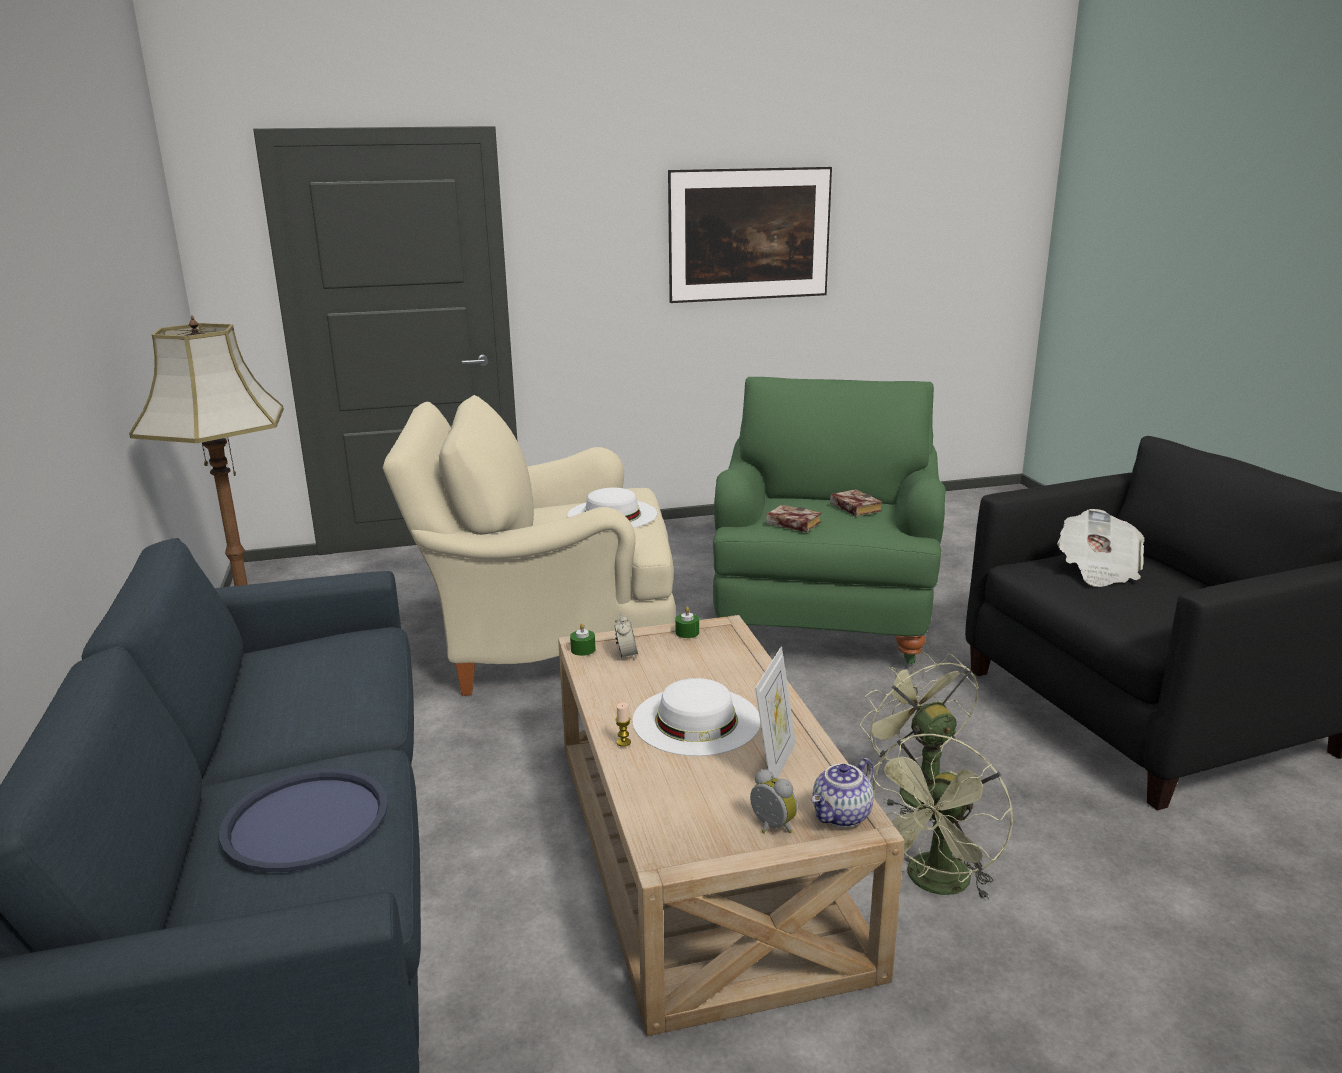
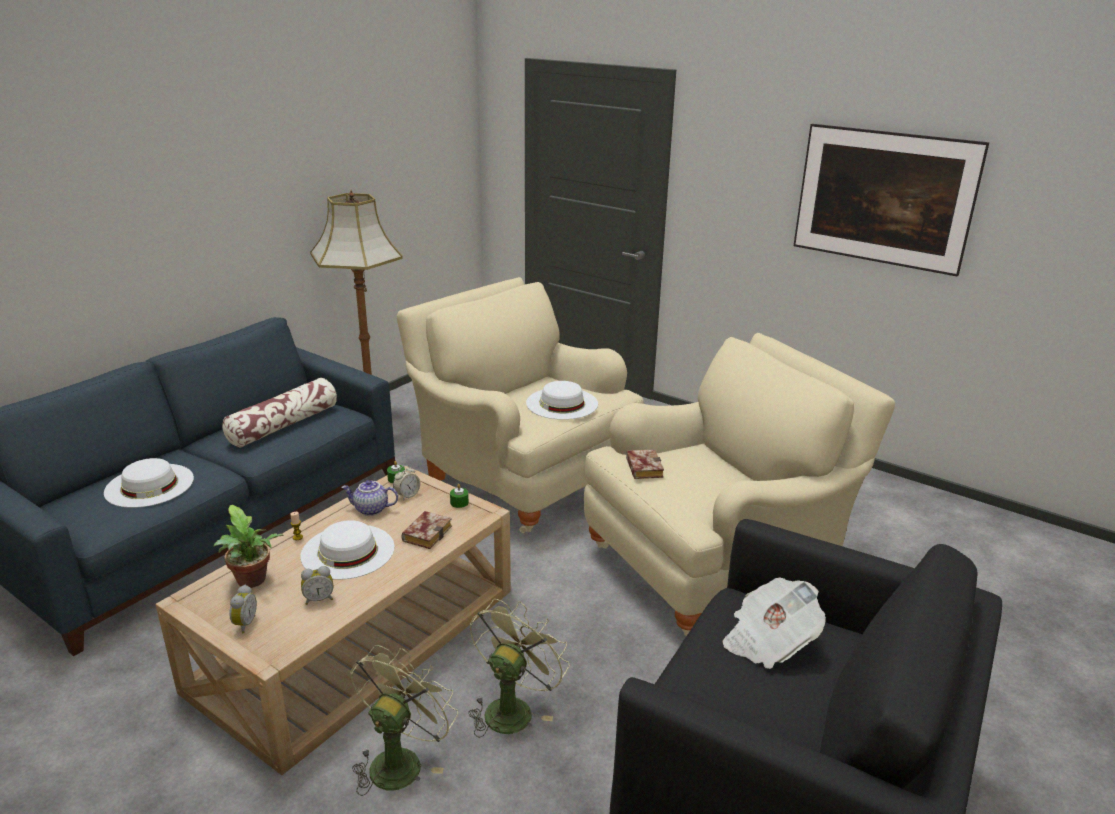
camera: 50 degrees right, 5 degrees up
blue tray [219,769,388,872] -> white hat [104,458,194,508]
green armchair [713,377,946,664] -> beige armchair [584,333,895,636]
picture frame [755,646,796,778] -> alarm clock [301,566,333,605]
teapot [812,758,874,828] -> teapot moved to [341,480,398,516]
book [830,489,882,517] -> book moved to [401,511,452,549]
green fan [873,734,1013,901] -> green fan turned 120 degrees clockwise [350,645,458,796]
none -> potted plant [214,505,283,588]
none -> pillow [222,378,337,448]

